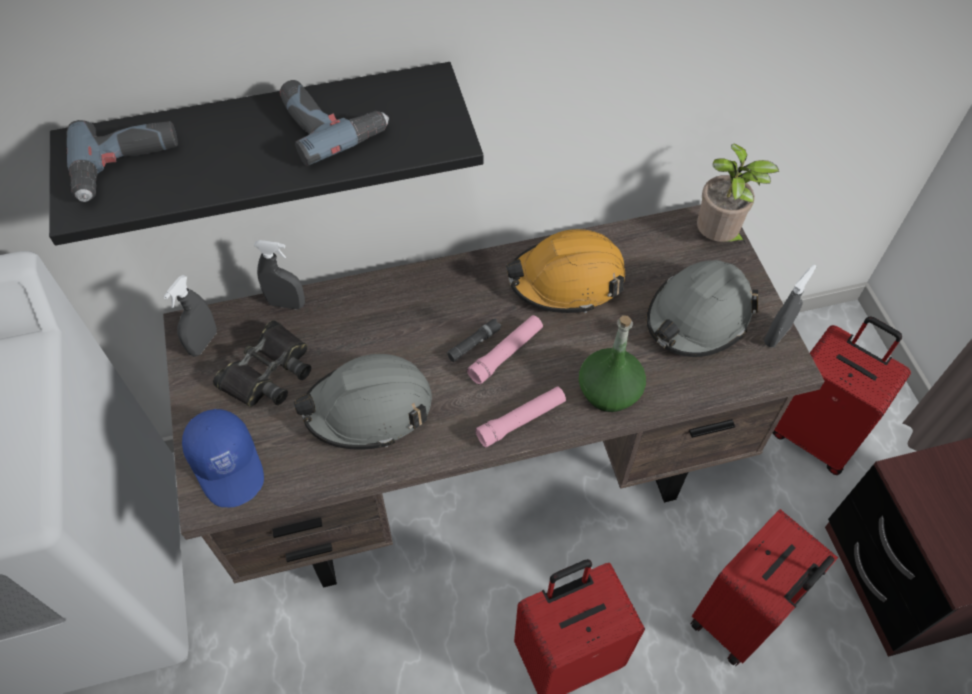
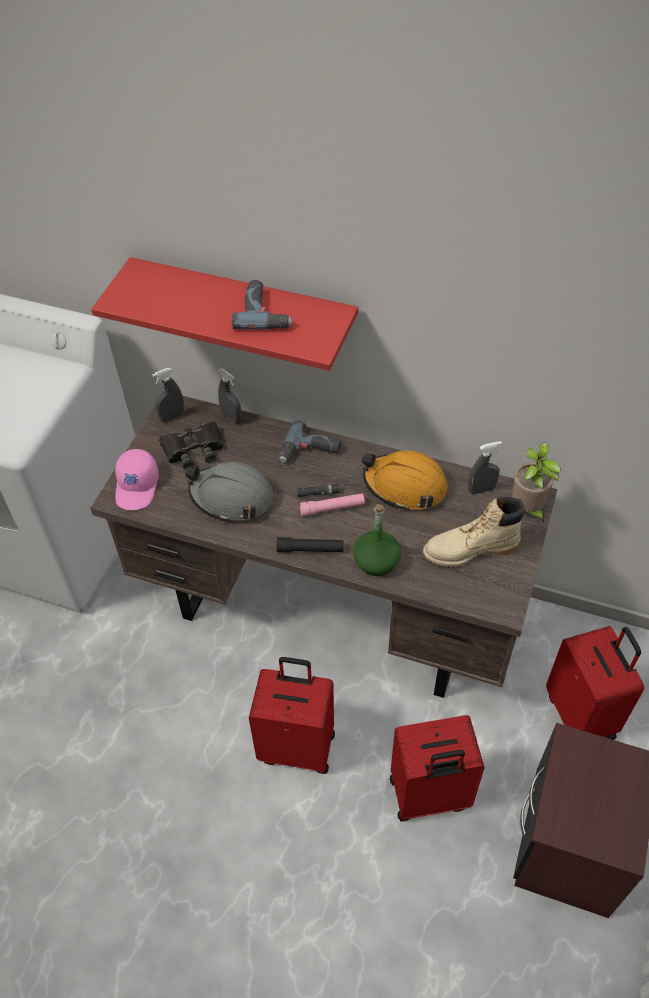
camera: 35 degrees right, 5 degrees down
black shelf [49,62,484,245] -> red shelf [91,257,358,371]
power drill [66,120,178,202] -> power drill moved to [279,420,341,462]
blue cap [182,409,264,507] -> pink cap [115,449,159,510]
pink flashlight [475,386,566,448] -> black flashlight [277,537,344,552]
grey hard hat [646,260,758,357] -> beige boot [423,497,526,567]
grey spray bottle [764,265,817,347] -> grey spray bottle moved to [468,441,502,494]

